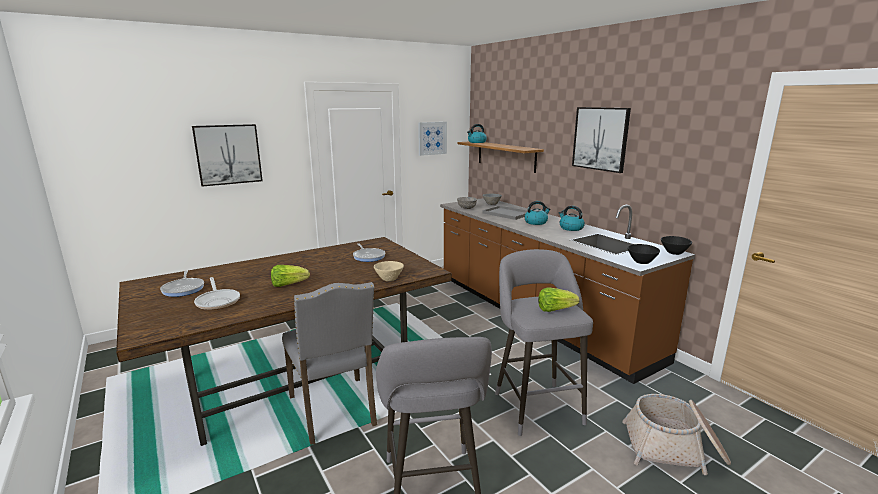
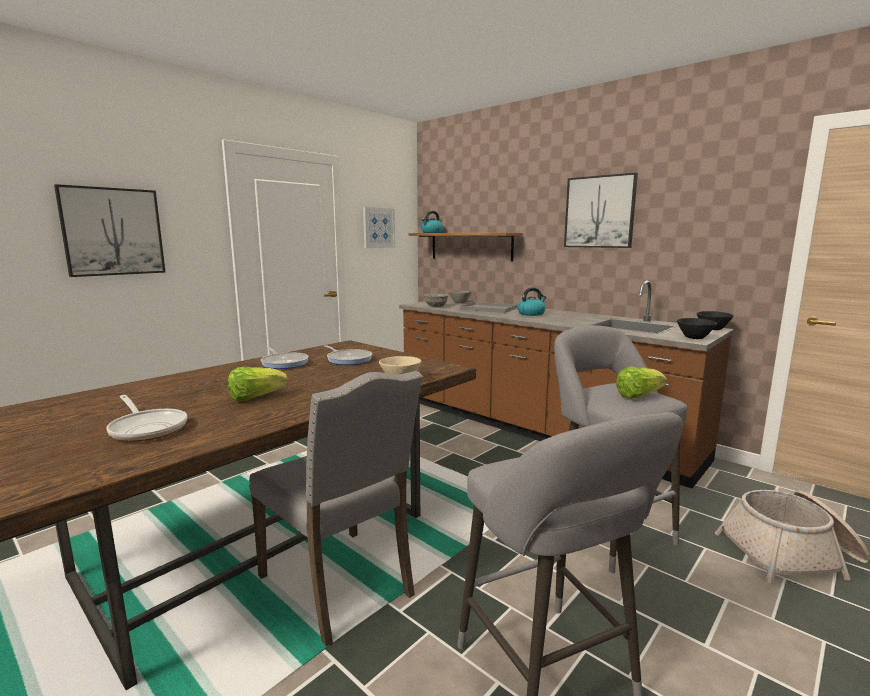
camera: 15 degrees left, 5 degrees down
frying pan [160,271,204,297] -> frying pan moved to [261,348,309,369]
kettle [559,206,585,231] -> none

